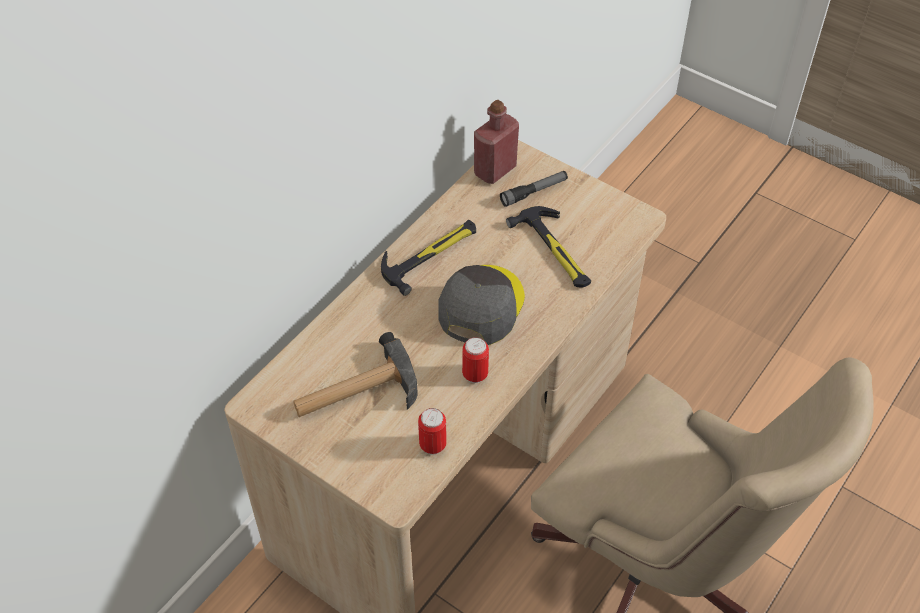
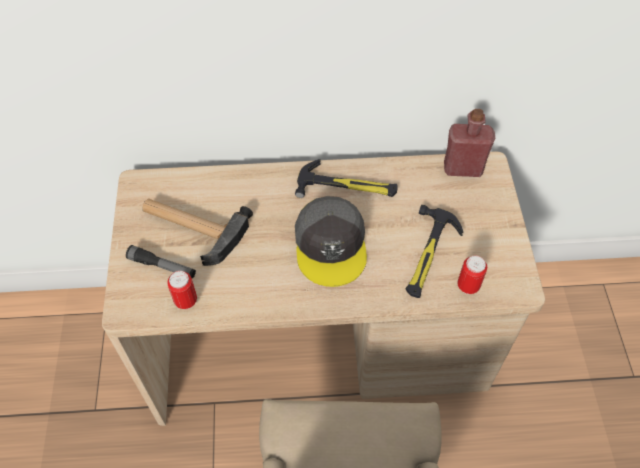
camera: 50 degrees right, 5 degrees up
grey cap [439,265,525,345] -> grey cap turned 105 degrees clockwise [295,196,367,287]
can [462,337,489,383] -> can moved to [457,256,487,294]
flashlight [500,171,568,207] -> flashlight moved to [126,245,196,278]

